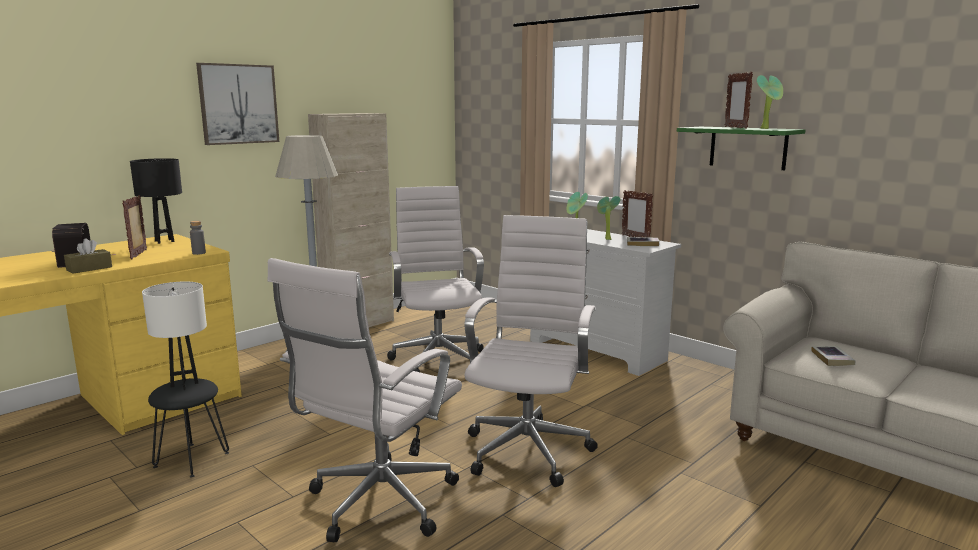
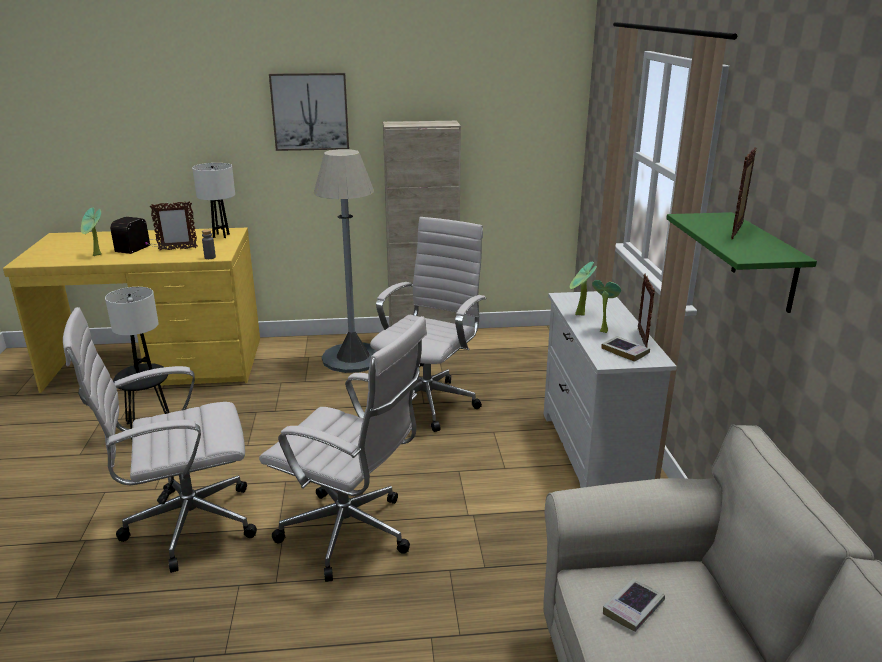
camera: 40 degrees right, 10 degrees up
brown tissue box [64,238,112,274] -> none
picture frame [122,195,147,260] -> picture frame turned 135 degrees counterclockwise [150,201,198,250]
black table lamp [130,158,182,244] -> white table lamp [192,163,235,238]
white office chair [464,215,598,487] -> white office chair turned 60 degrees clockwise [259,316,427,582]
potted plant [757,75,783,129] -> potted plant moved to [81,207,102,256]

